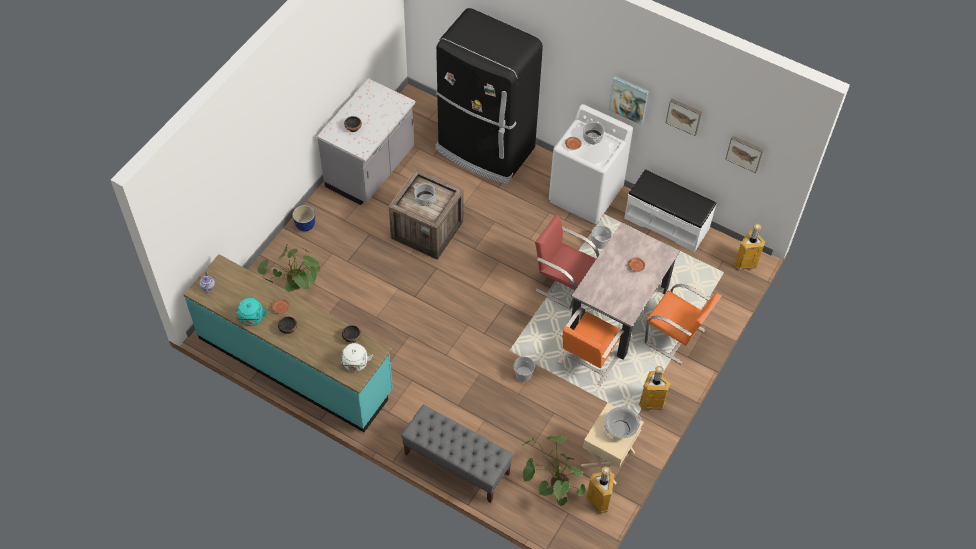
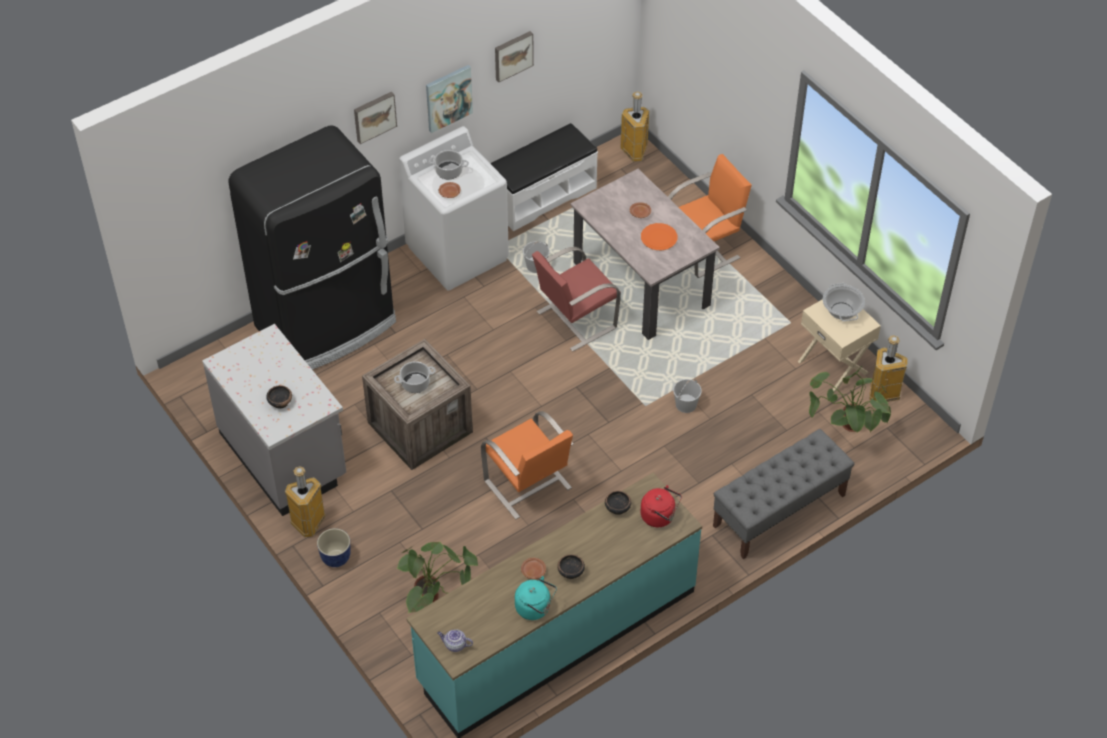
camera: 65 degrees left, 5 degrees down
white kettle [341,343,373,372] -> red kettle [641,485,682,527]
orange chair [557,307,624,386] -> orange chair moved to [481,411,573,519]
trash can [639,366,671,410] -> trash can moved to [285,466,326,537]
picture [725,136,764,173] -> picture moved to [354,92,397,144]
none -> orange plate [641,223,677,250]

